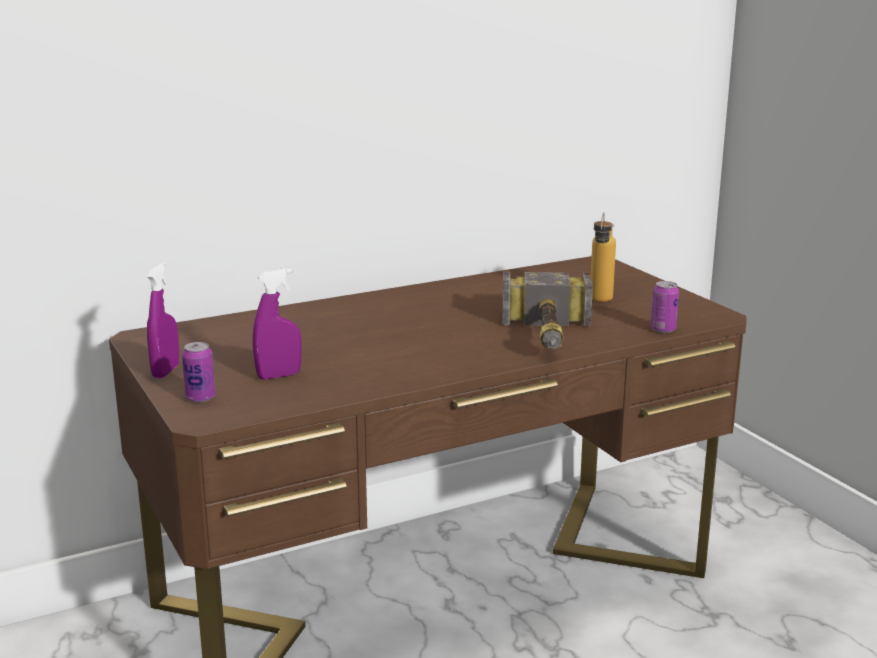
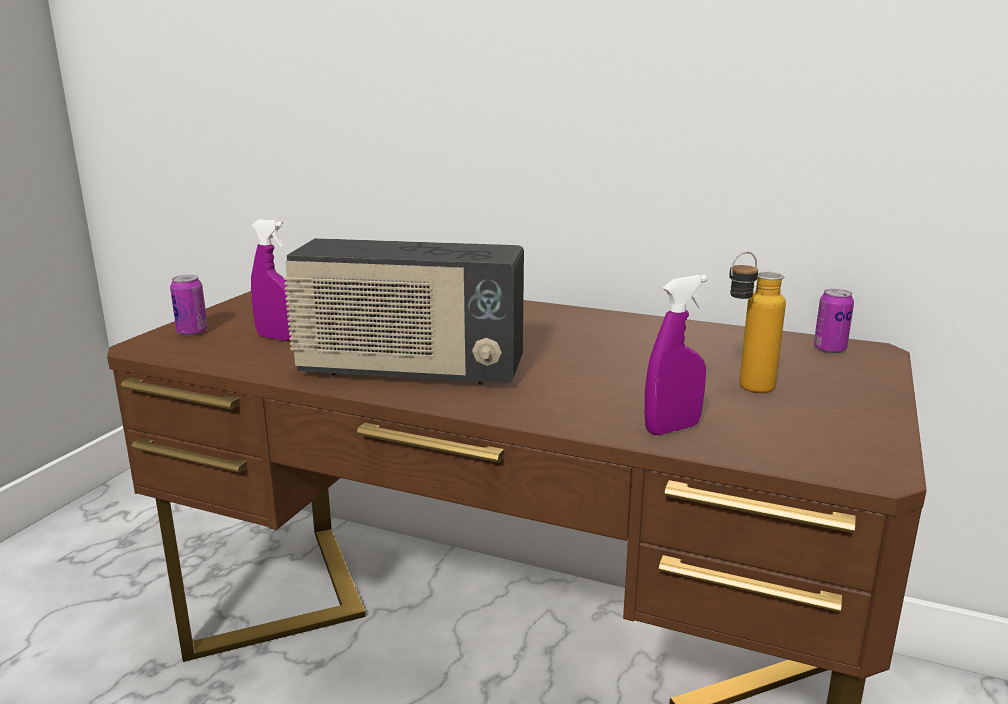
camera: 50 degrees right, 0 degrees up
purple spray bottle [147,262,179,378] -> purple spray bottle moved to [645,275,707,435]
hammer [502,272,593,349] -> none
can [651,281,679,333] -> can moved to [814,289,854,354]
none -> radio [284,238,524,386]

